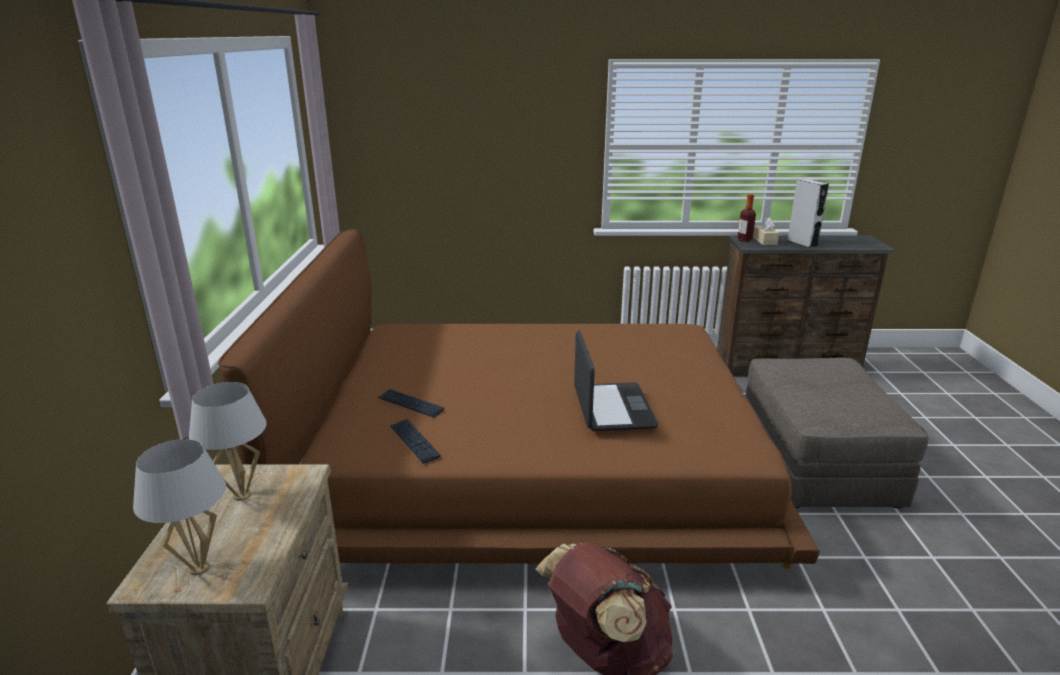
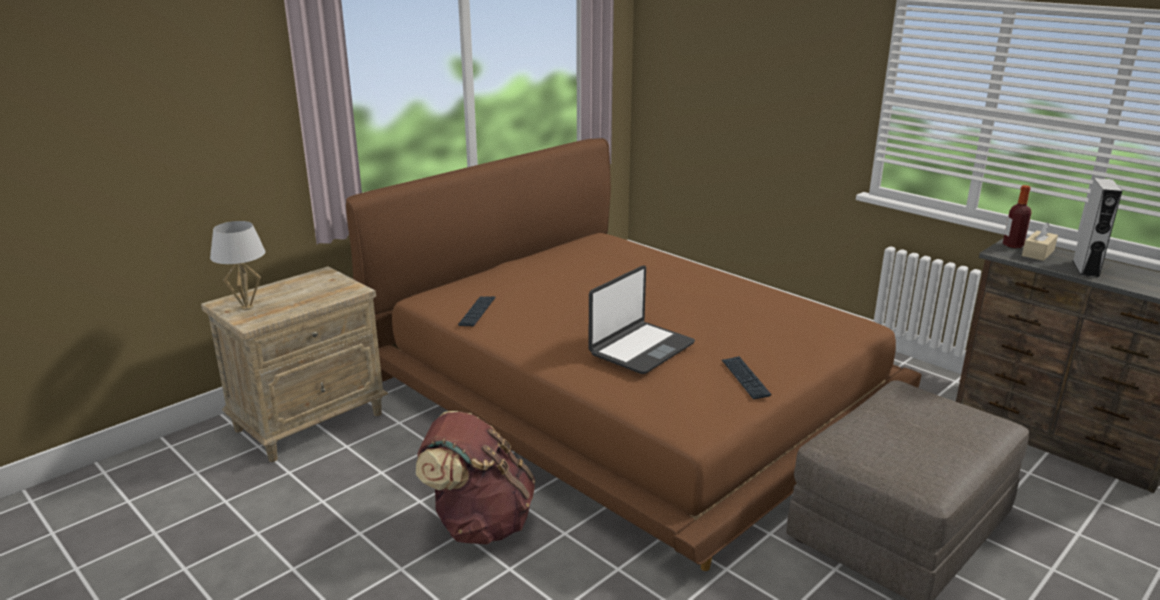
camera: 45 degrees right, 0 degrees up
white table lamp [189,382,267,501] -> none
keyboard [378,389,445,418] -> keyboard moved to [722,356,771,399]

